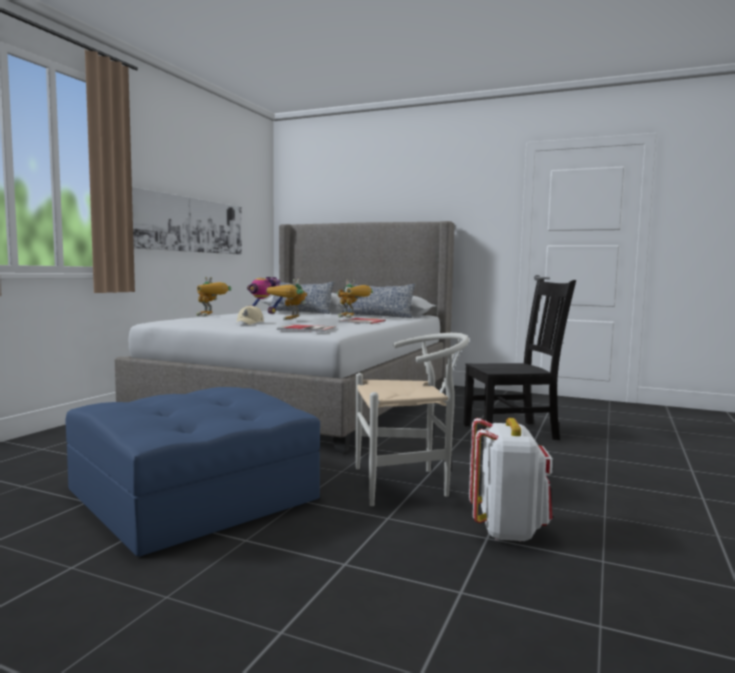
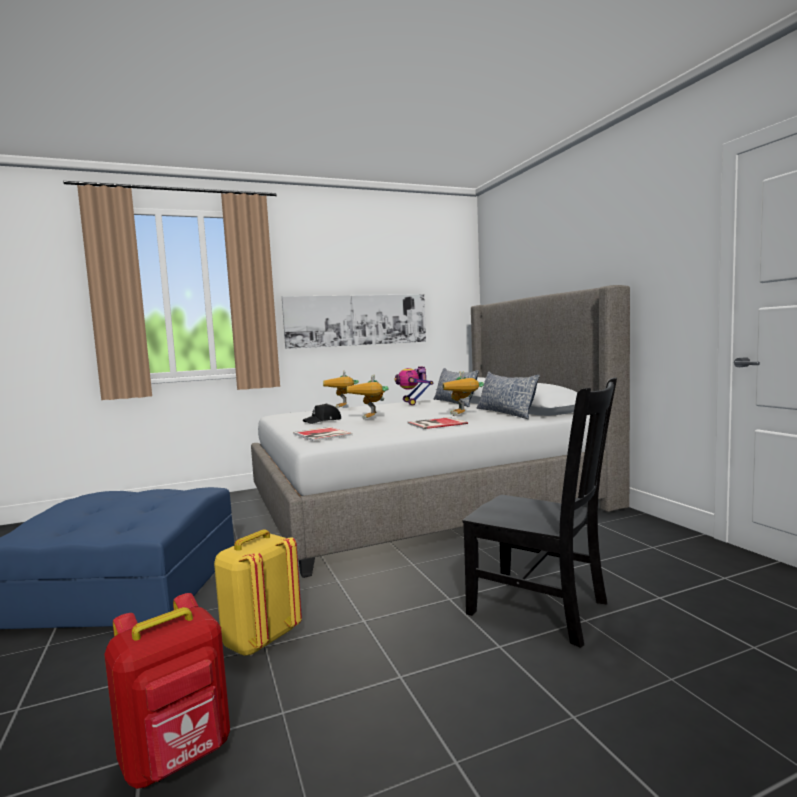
camera: 45 degrees right, 0 degrees up
beige cap [236,305,264,325] -> black cap [303,403,341,424]
toy robot [266,279,307,321] -> toy robot turned 60 degrees counterclockwise [347,374,389,420]
white chair [355,333,469,506] -> yellow backpack [214,529,302,656]
white backpack [469,418,553,542] -> red backpack [104,593,230,789]

